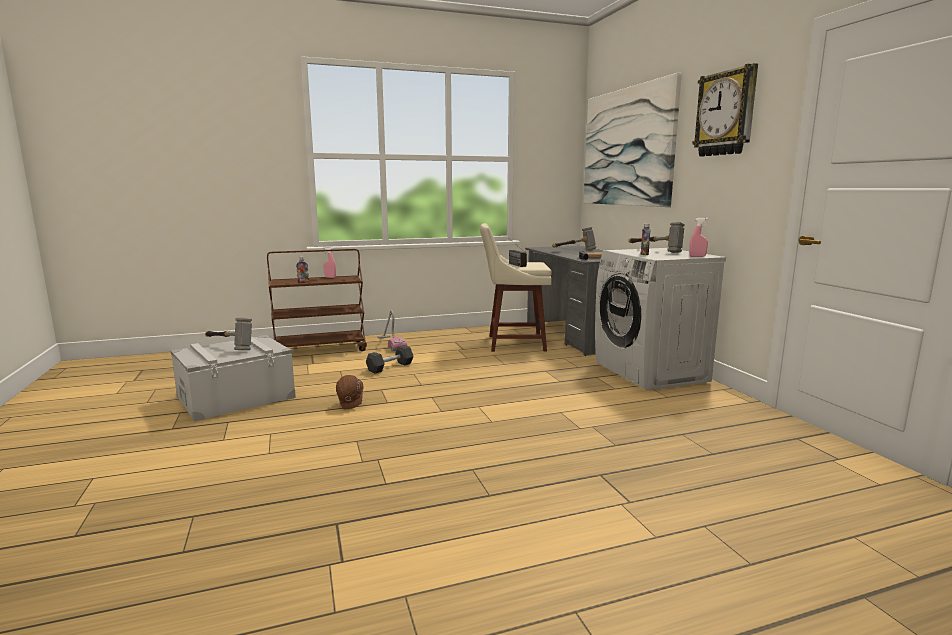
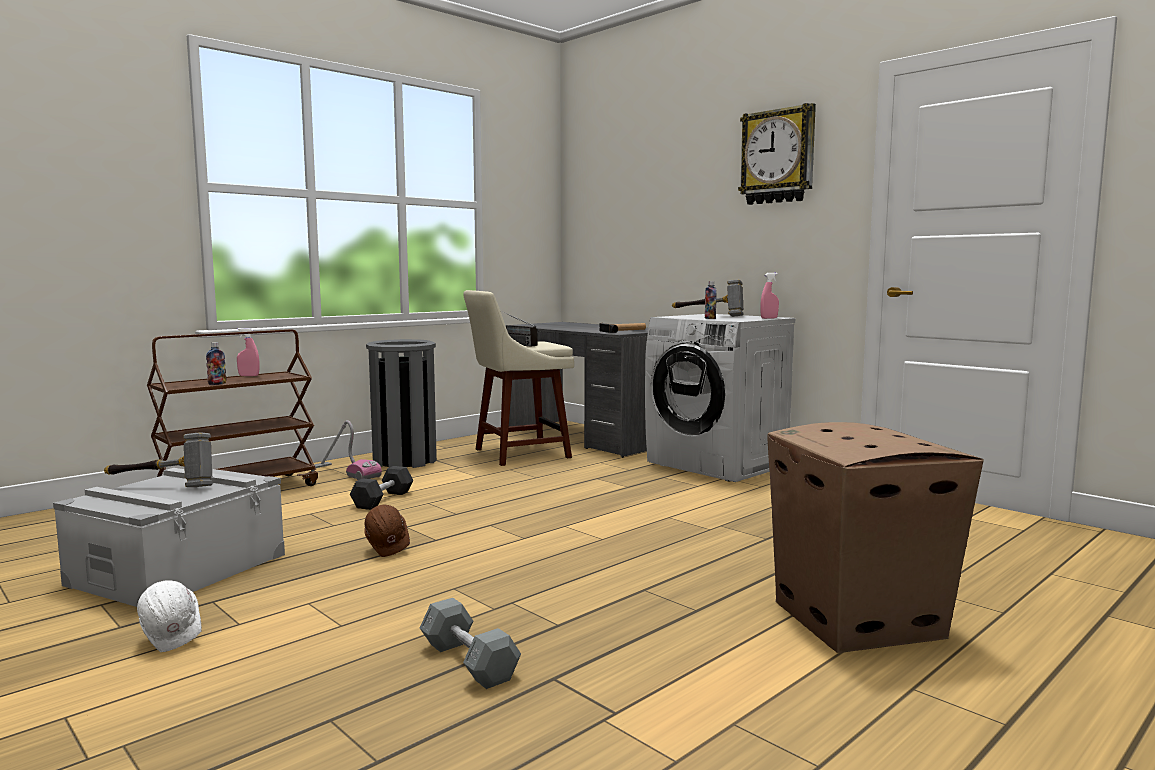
camera: 25 degrees left, 5 degrees down
hammer [552,227,597,250] -> none
picture [584,73,682,207] -> none
none -> white hard hat [137,580,202,652]
none -> grey trash can [366,339,437,468]
none -> grey dumbbell [420,598,521,689]
none -> cardboard box [767,422,984,653]

